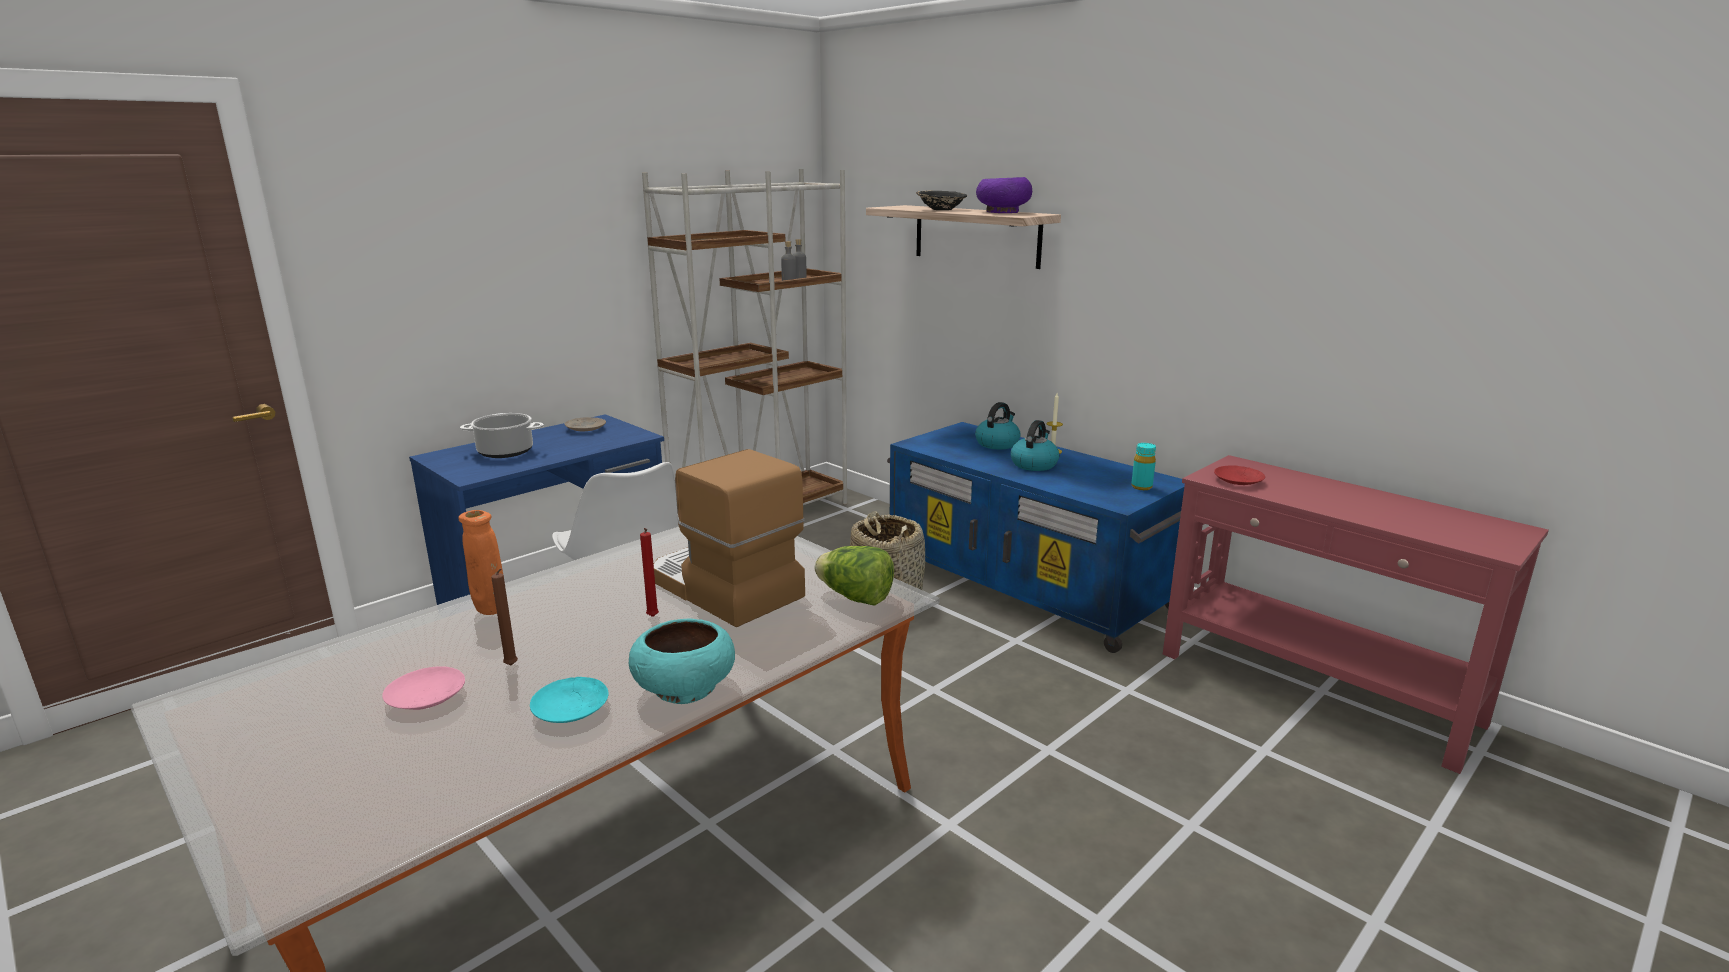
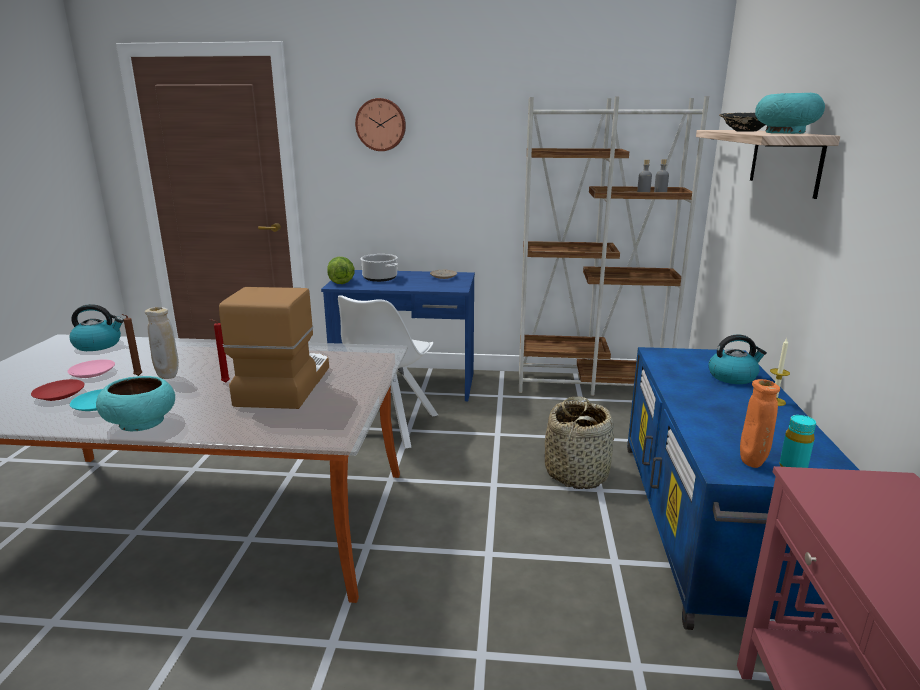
camera: 50 degrees right, 0 degrees up
orange vase [459,510,505,615] -> orange vase moved to [740,379,780,468]
lettuce [814,546,894,606] -> lettuce moved to [327,257,355,284]
purple bowl [976,177,1032,213] -> turquoise bowl [755,93,825,134]
kettle [1011,420,1059,471] -> kettle moved to [70,304,124,351]
red plate [1214,465,1265,485] -> red plate moved to [31,379,85,401]
none -> beige vase [145,307,179,379]
none -> wall clock [355,98,406,151]

